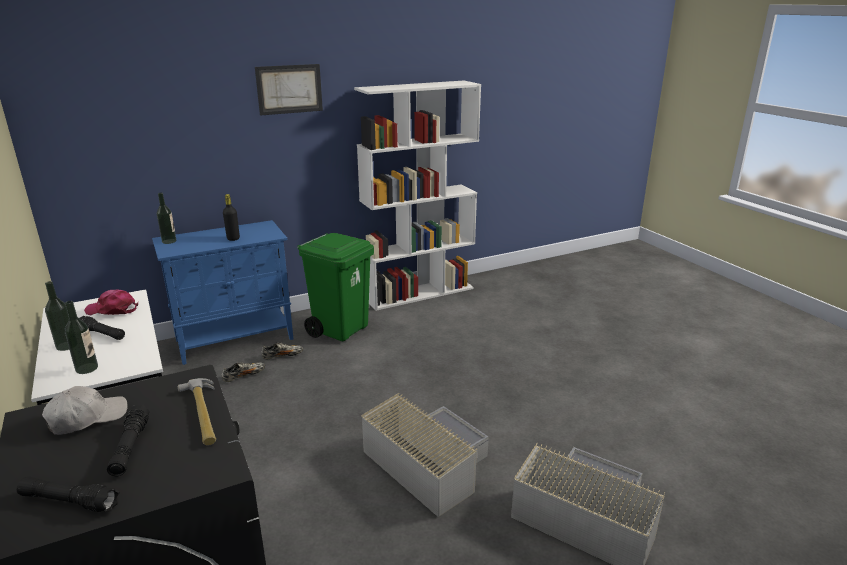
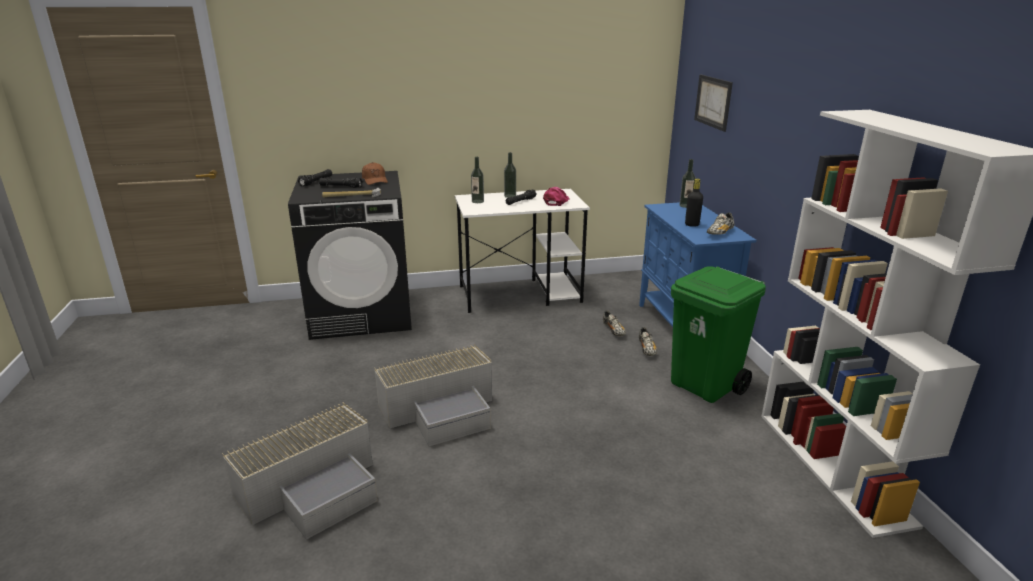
camera: 105 degrees right, 0 degrees up
white cap [42,386,128,435] -> brown cap [362,162,388,185]
picture [255,64,323,116] -> picture moved to [694,75,733,132]
none -> shoe [707,212,734,235]

